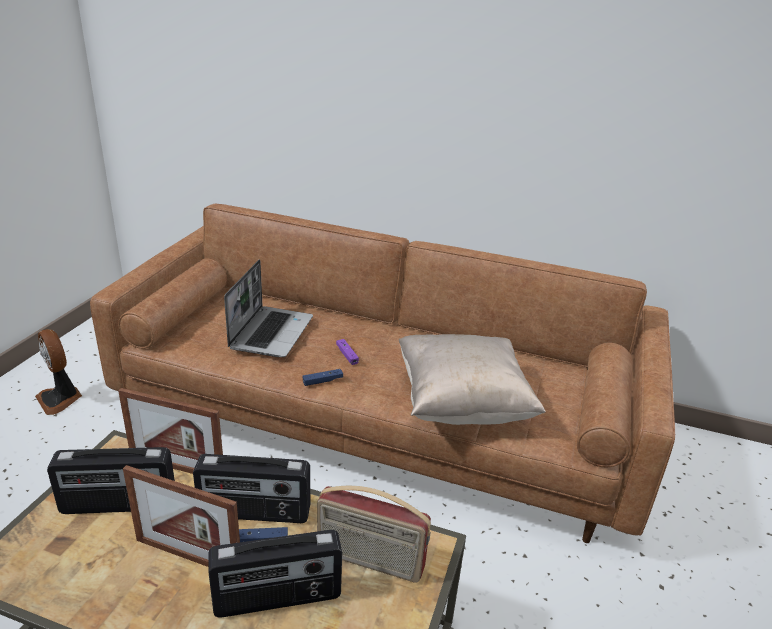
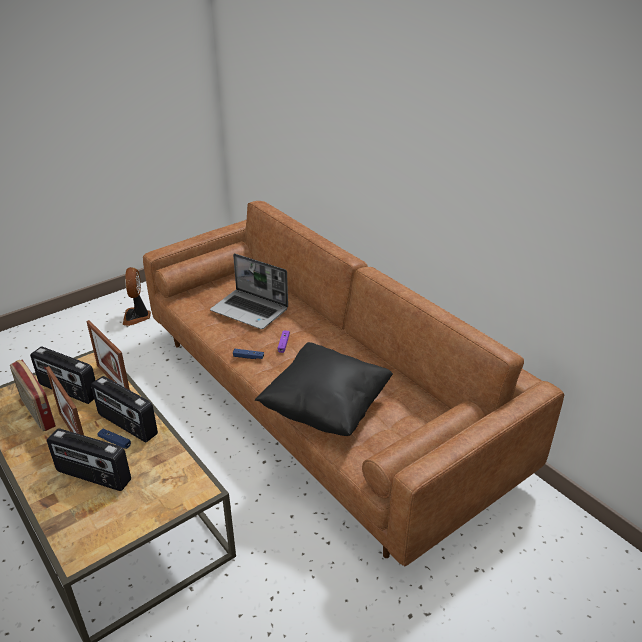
camera: 35 degrees right, 5 degrees up
laptop [224,260,313,357] -> laptop turned 75 degrees clockwise [210,253,288,329]
radio [317,486,431,583] -> radio moved to [10,360,56,431]
beige pillow [399,334,546,425] -> black pillow [255,342,393,436]

